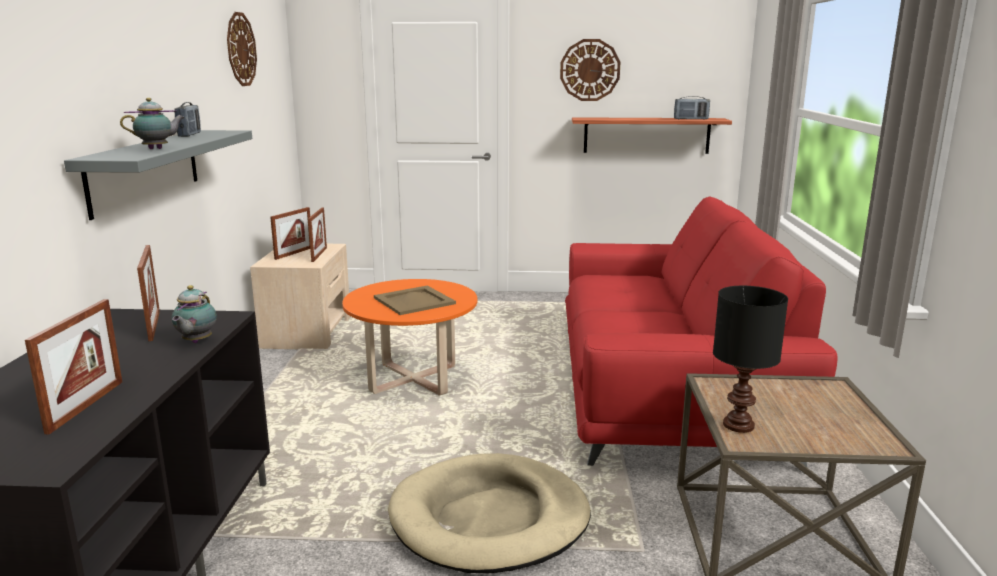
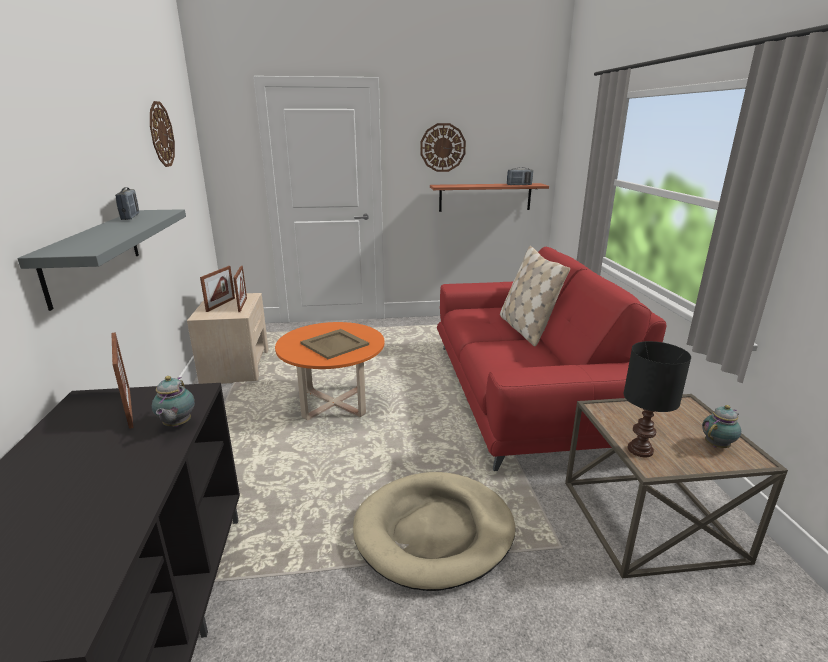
camera: 10 degrees left, 5 degrees up
picture frame [25,299,122,435] -> none
teapot [120,98,185,149] -> teapot moved to [702,405,741,448]
none -> beige pillow [500,246,570,347]

